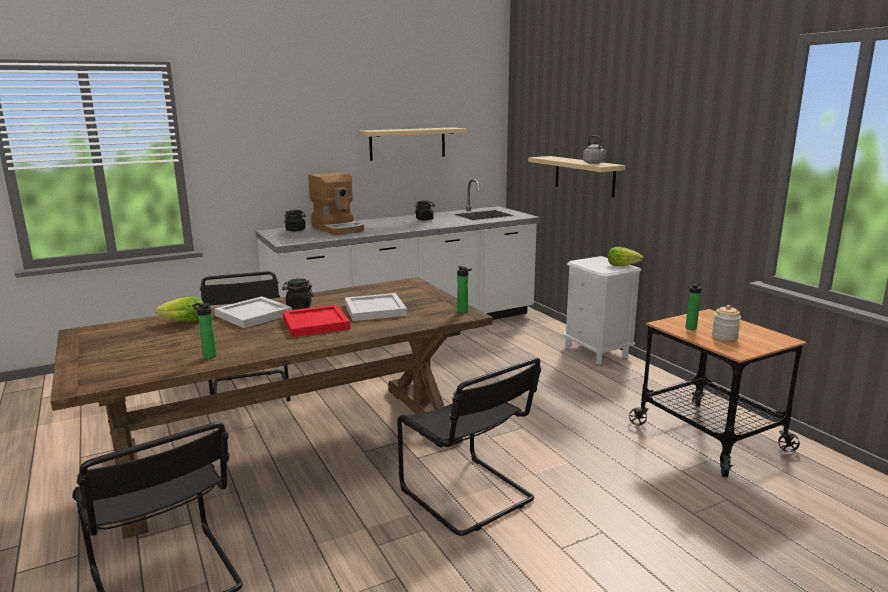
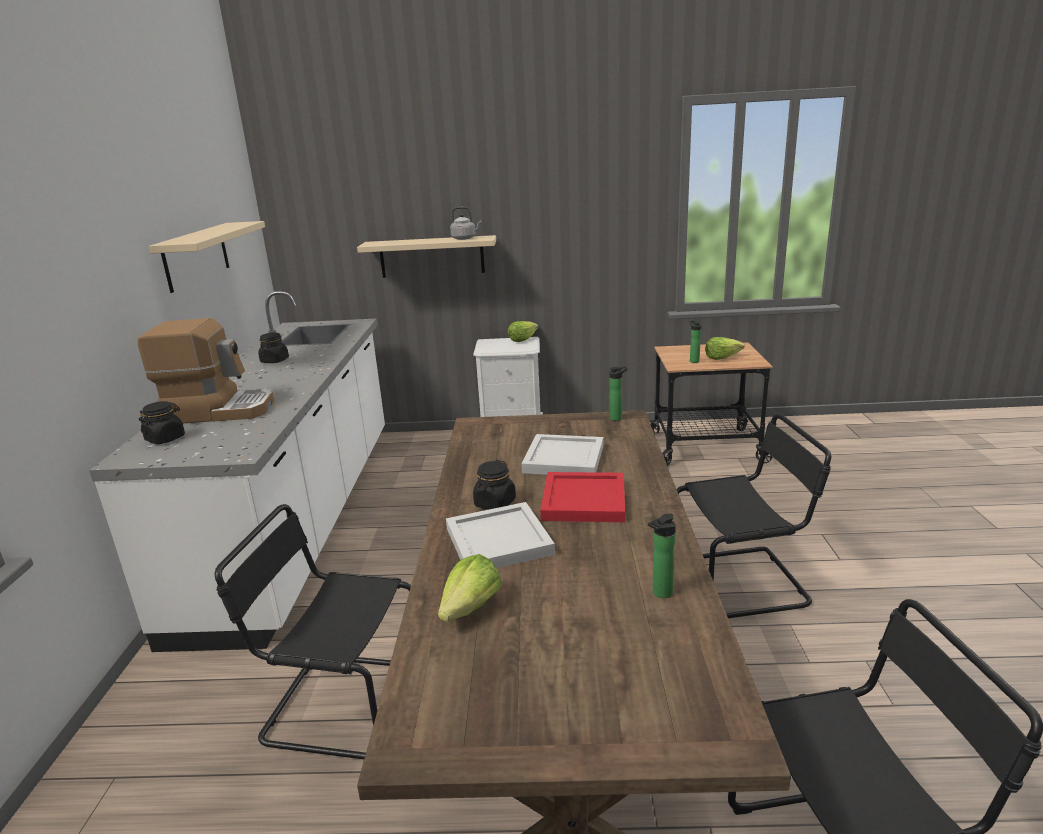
camera: 60 degrees left, 5 degrees up
jar [712,305,741,341] -> lettuce [705,337,744,360]

